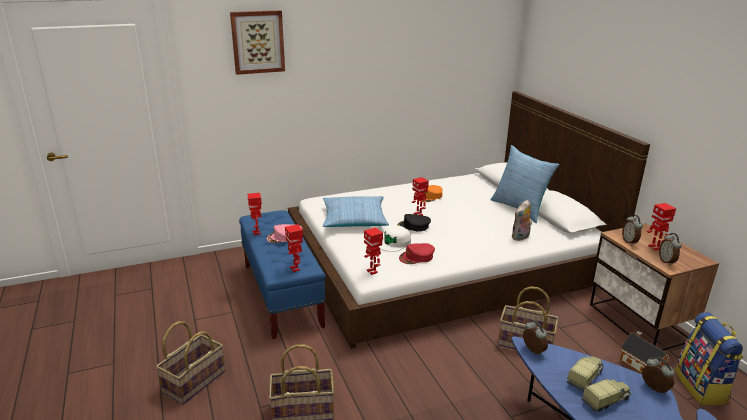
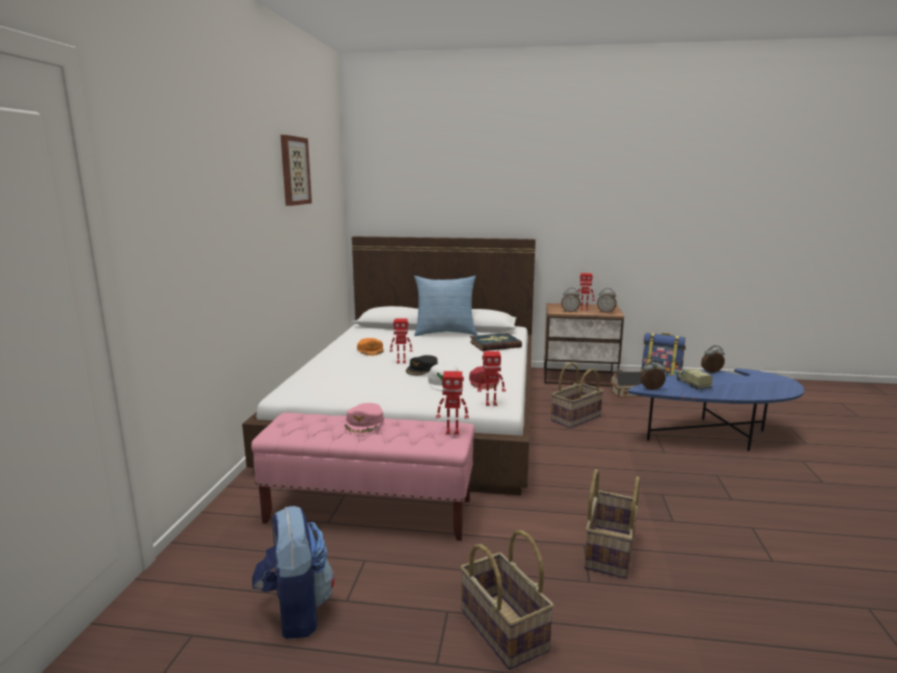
camera: 60 degrees left, 10 degrees down
picture [230,10,285,75] -> picture moved to [281,135,312,206]
blue bench [239,210,326,339] -> pink bench [251,413,475,541]
toy robot [248,193,262,235] -> none
pillow [323,196,389,227] -> none
plush toy [511,200,532,241] -> book [470,333,522,351]
toy truck [582,379,631,412] -> none
none -> backpack [252,506,334,639]

